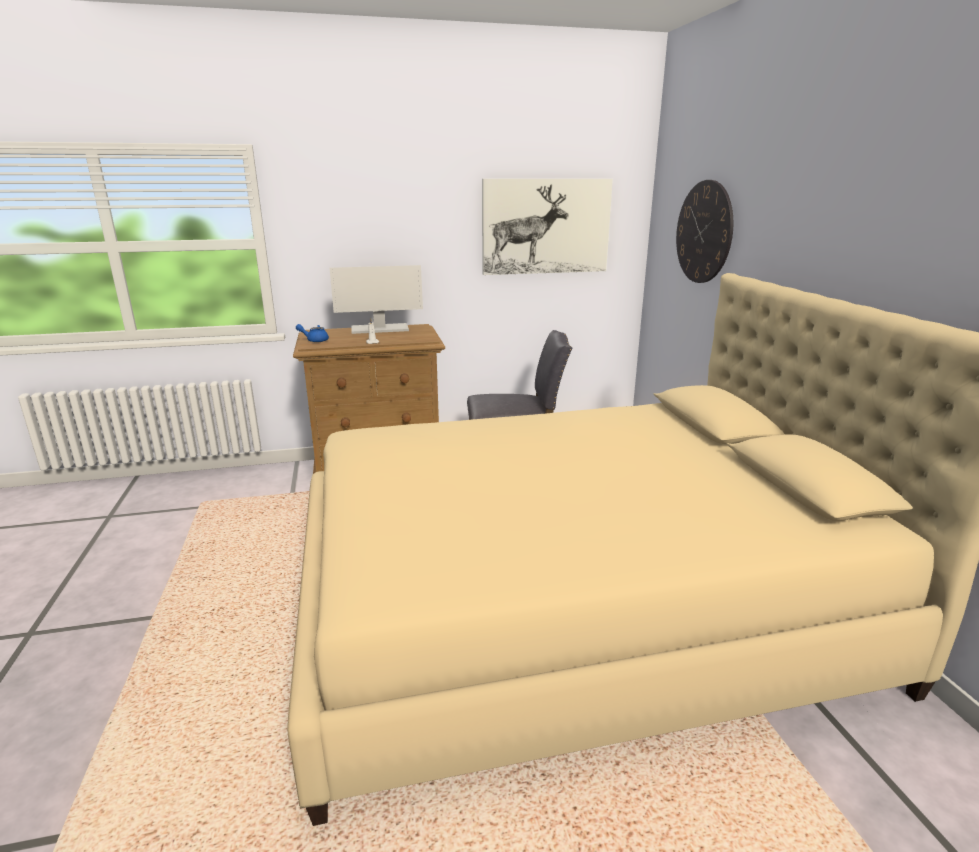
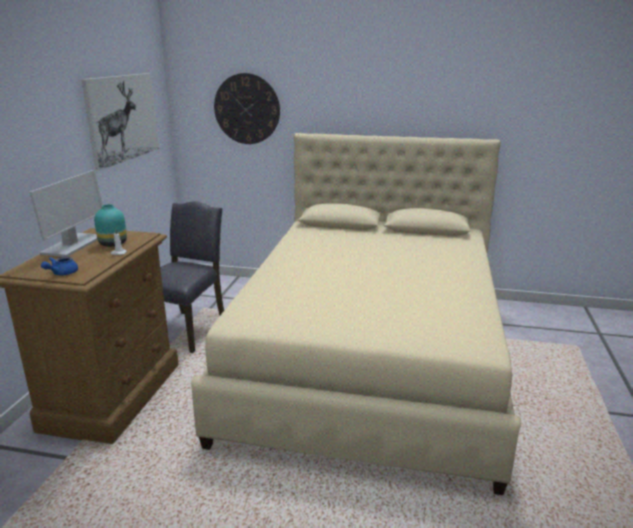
camera: 65 degrees left, 0 degrees up
none -> turquoise vase [94,204,127,247]

